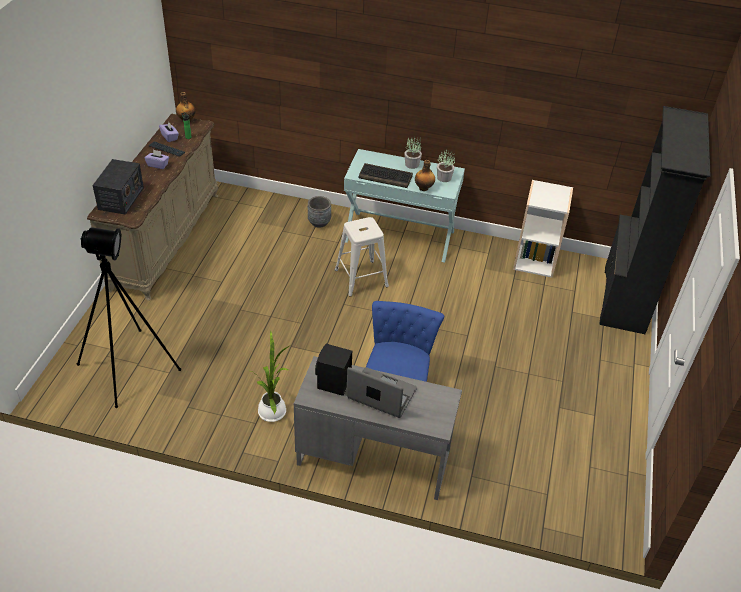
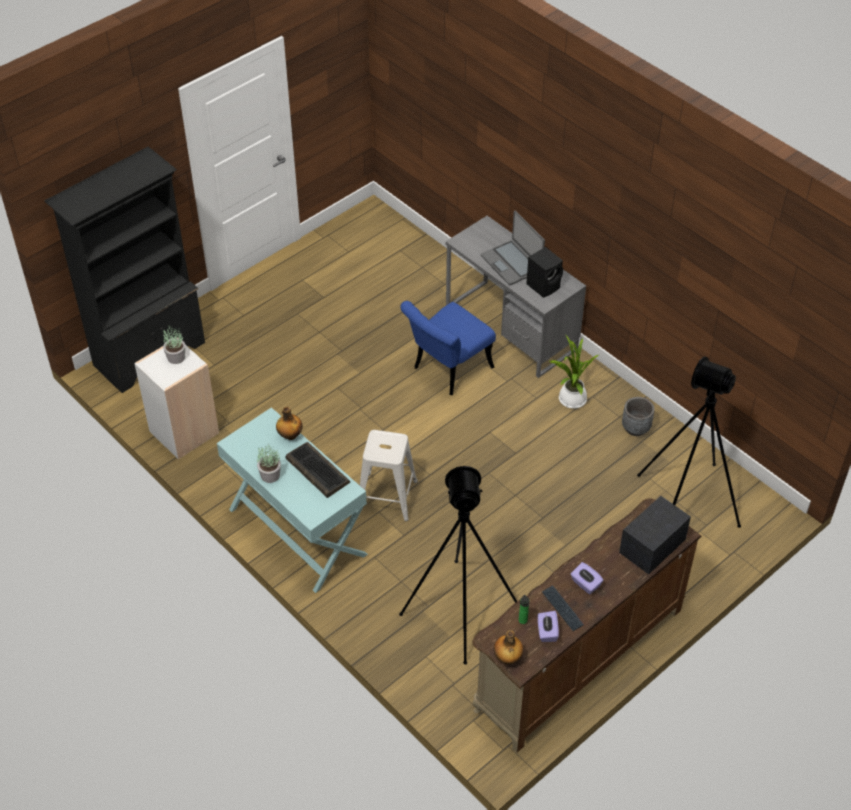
camera: 145 degrees left, 5 degrees up
grey planter [308,196,331,228] -> grey planter moved to [622,397,655,436]
potted plant [437,149,455,182] -> potted plant moved to [163,327,185,364]
none -> black floor lamp [399,466,517,664]

